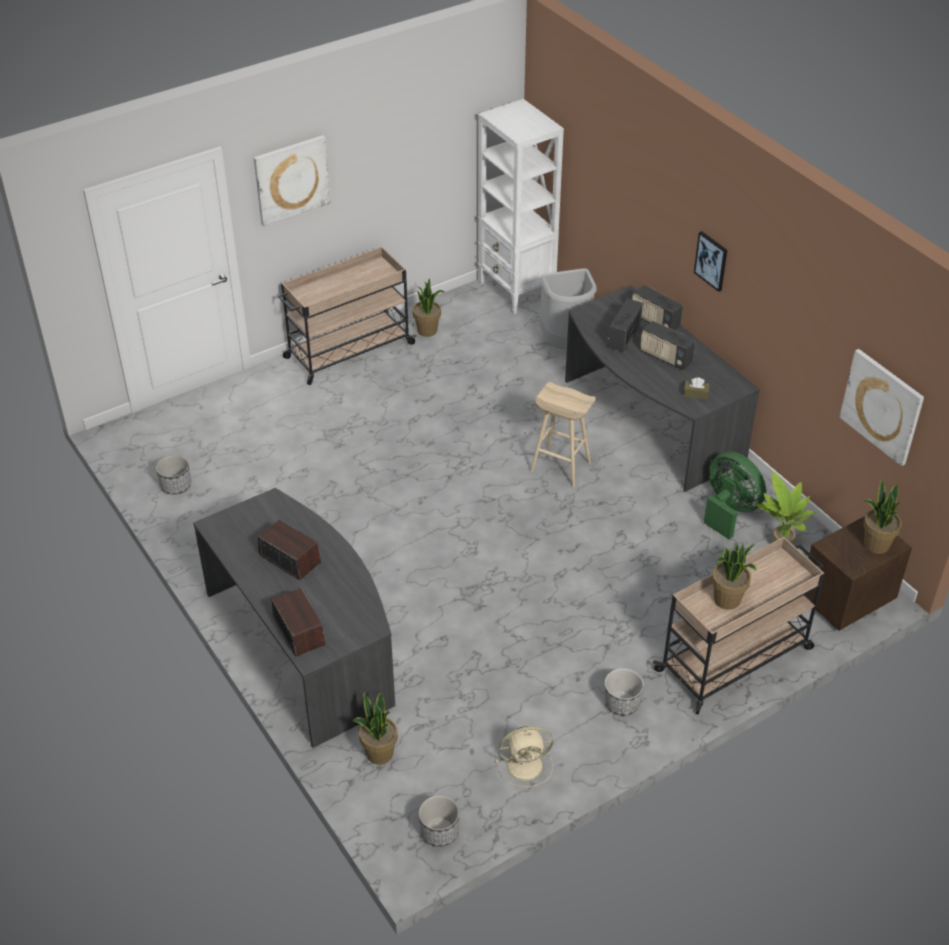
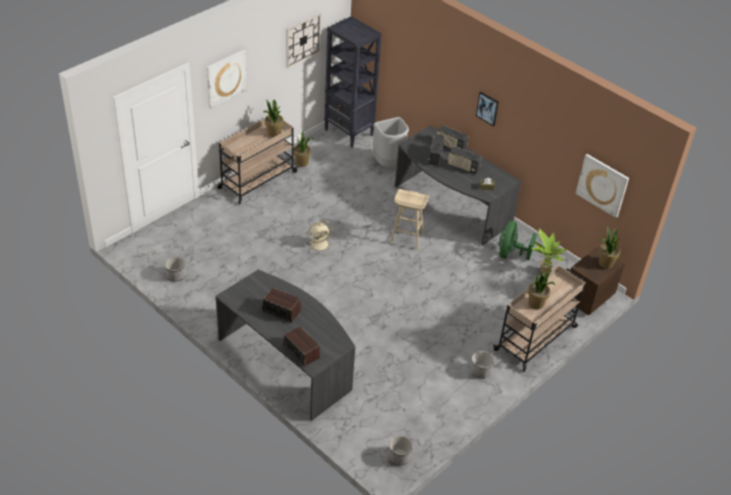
camera: 15 degrees left, 0 degrees up
potted plant [352,692,398,765] -> potted plant moved to [263,99,284,137]
white bookcase [478,99,564,314] -> black bookcase [324,16,382,148]
beige fan [496,726,553,788] -> beige fan moved to [305,221,334,253]
green fan [704,451,766,539] -> green fan turned 105 degrees counterclockwise [499,221,537,260]
none -> wall clock [286,13,321,68]

